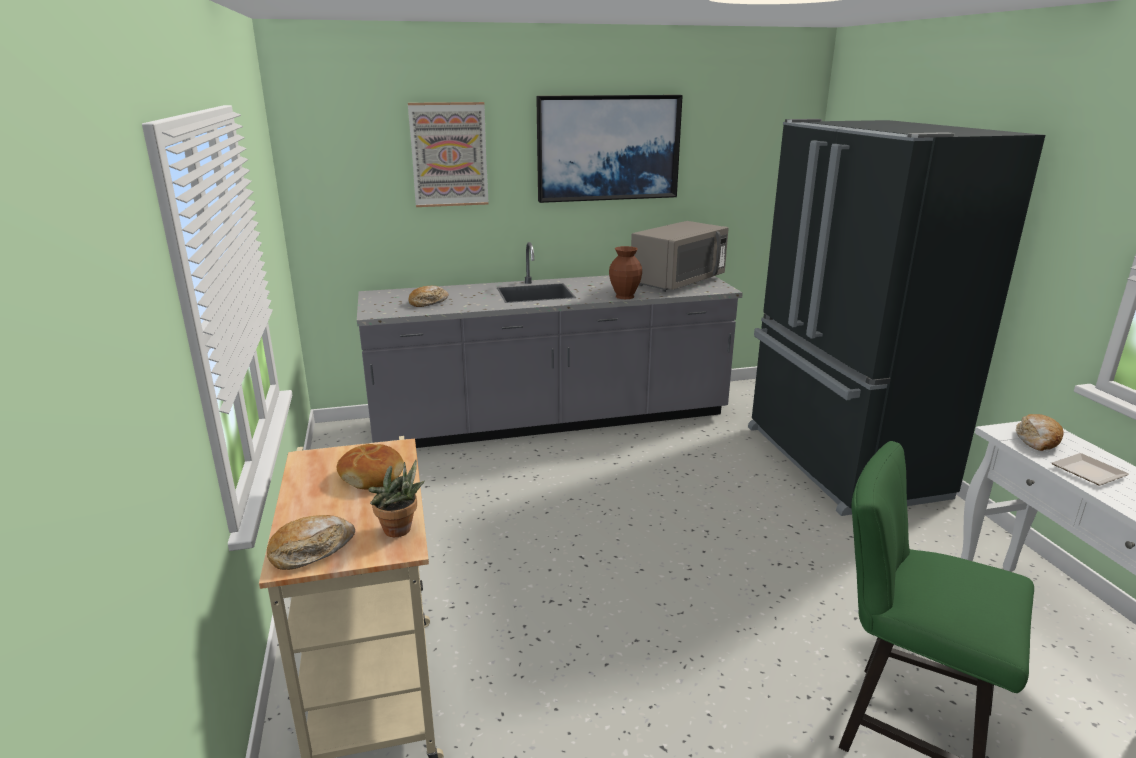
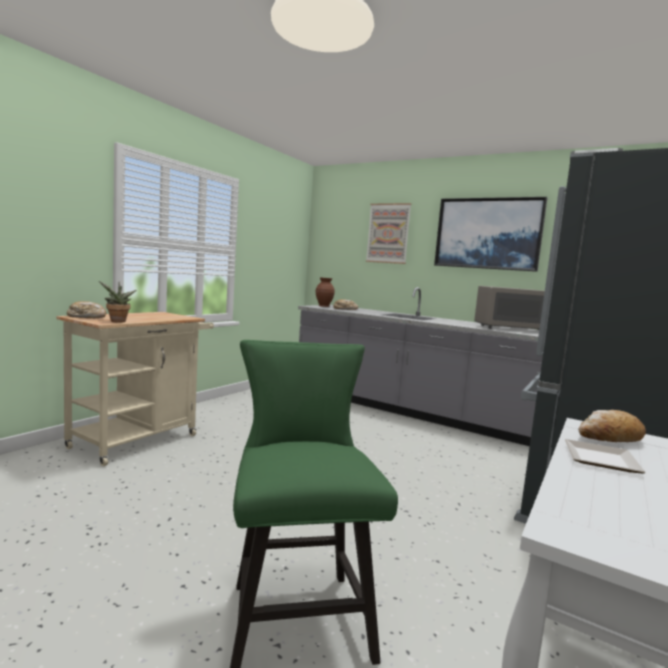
camera: 45 degrees right, 15 degrees down
bread [337,444,404,489] -> none
brown vase [609,246,642,299] -> brown vase moved to [316,277,335,307]

